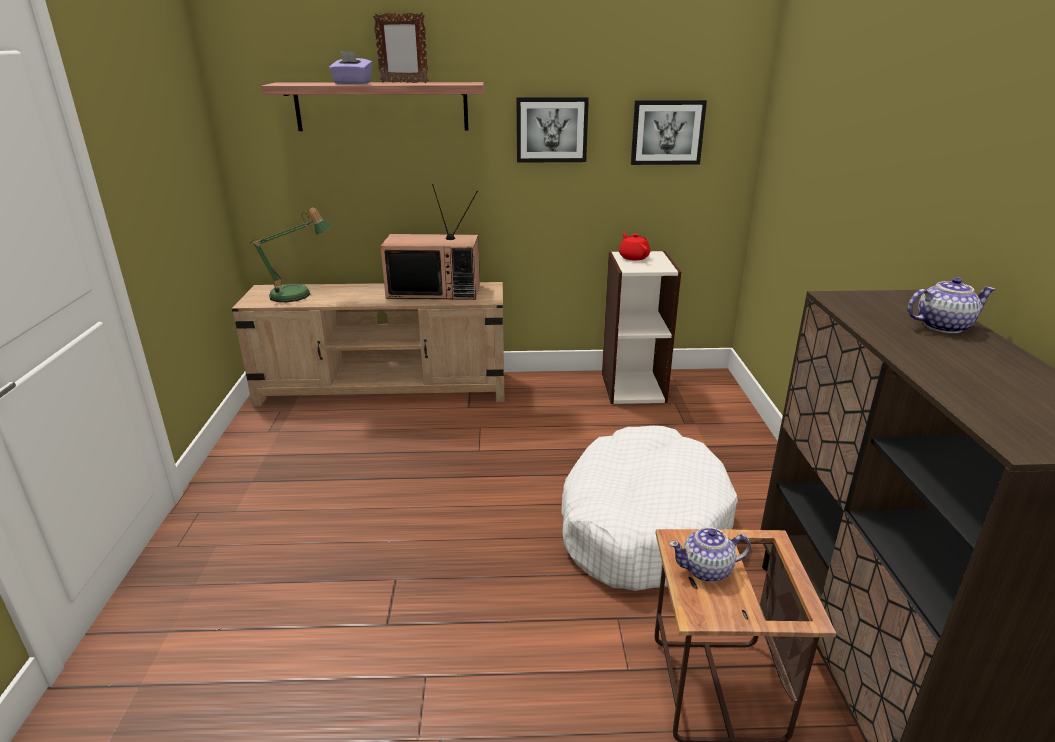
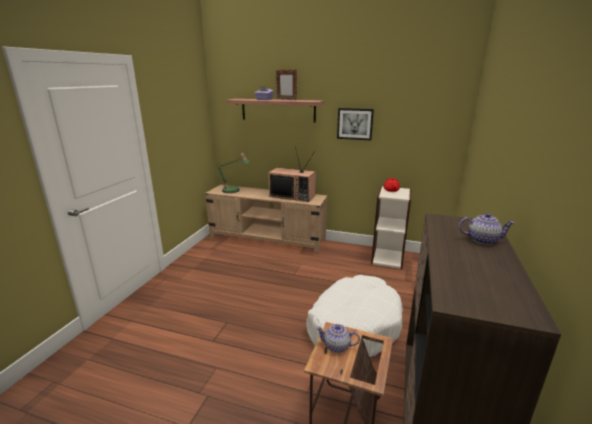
camera: 20 degrees right, 5 degrees down
picture [631,100,707,165] -> none

